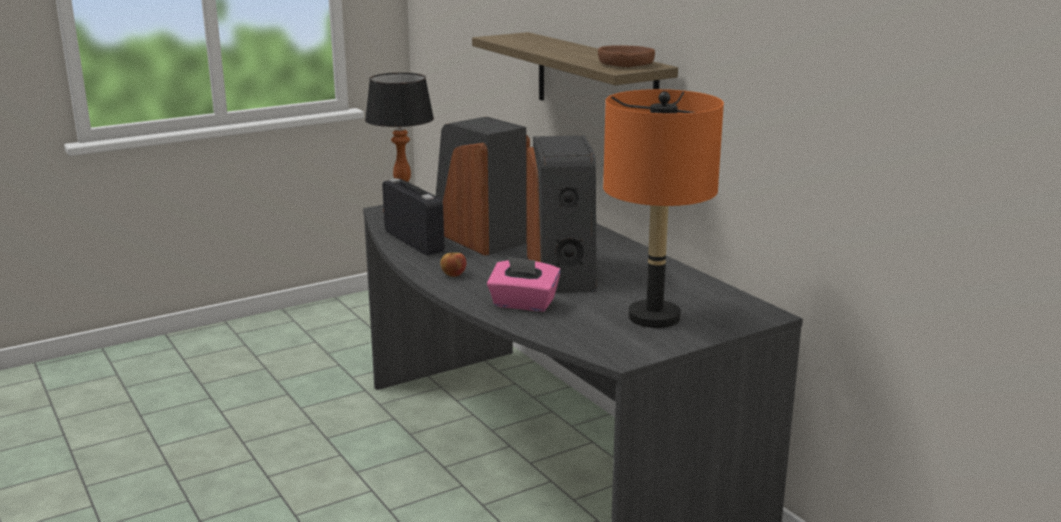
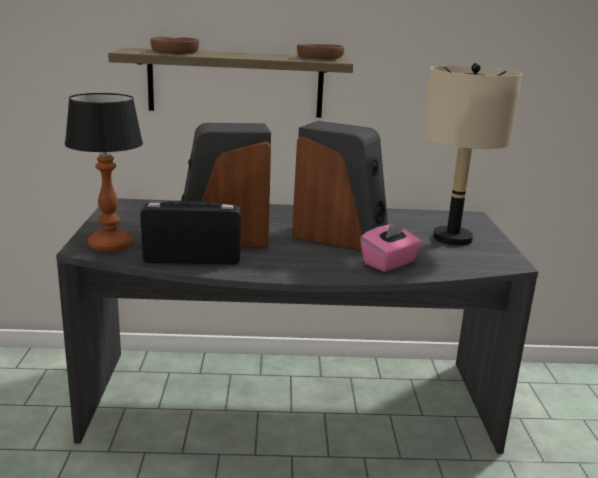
camera: 60 degrees left, 0 degrees up
apple [440,252,466,277] -> none
orange table lamp [603,89,724,328] -> beige table lamp [423,63,522,246]
none -> brown bowl [150,37,199,54]

